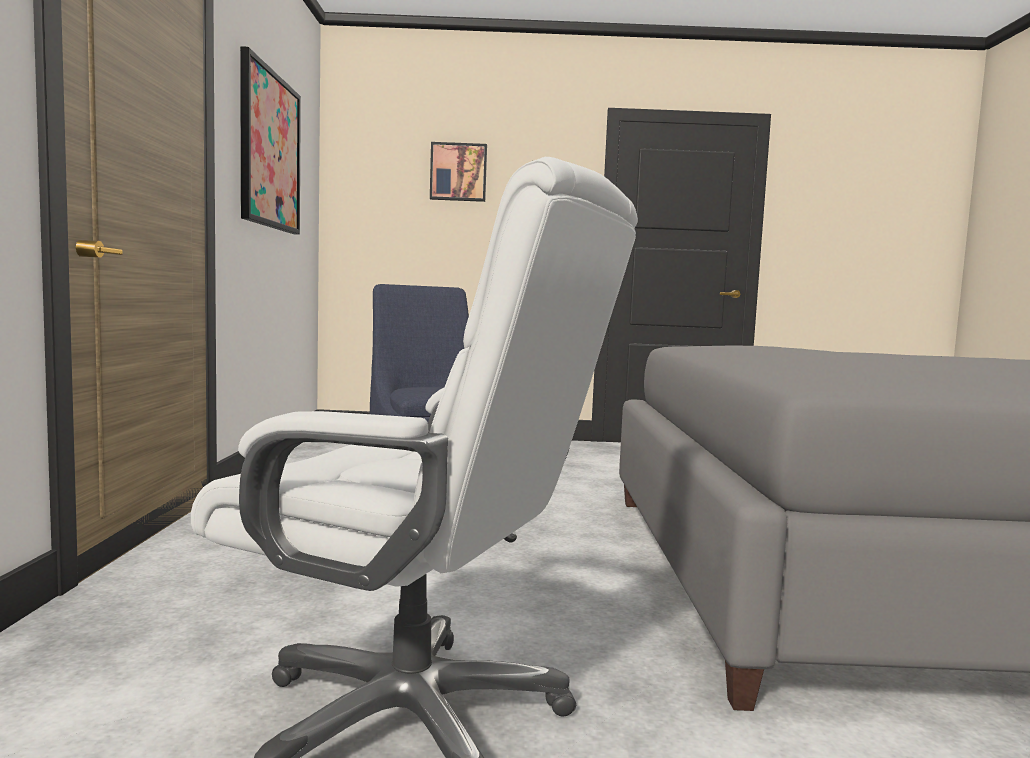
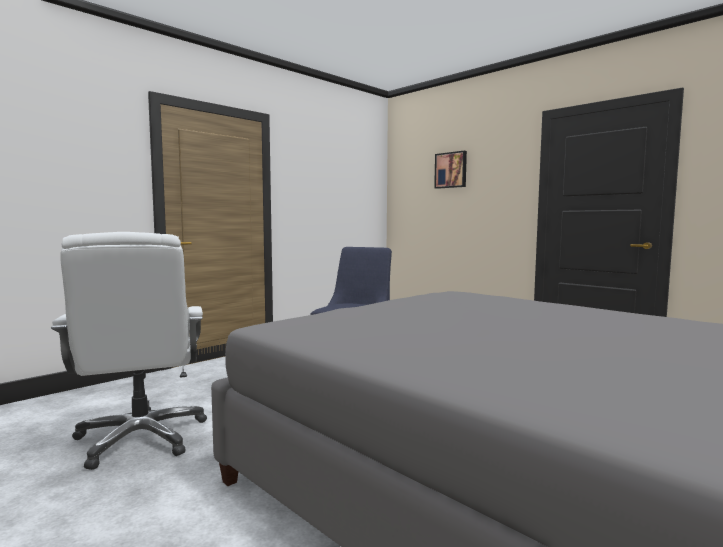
camera: 45 degrees right, 0 degrees up
picture [240,46,301,235] -> none

